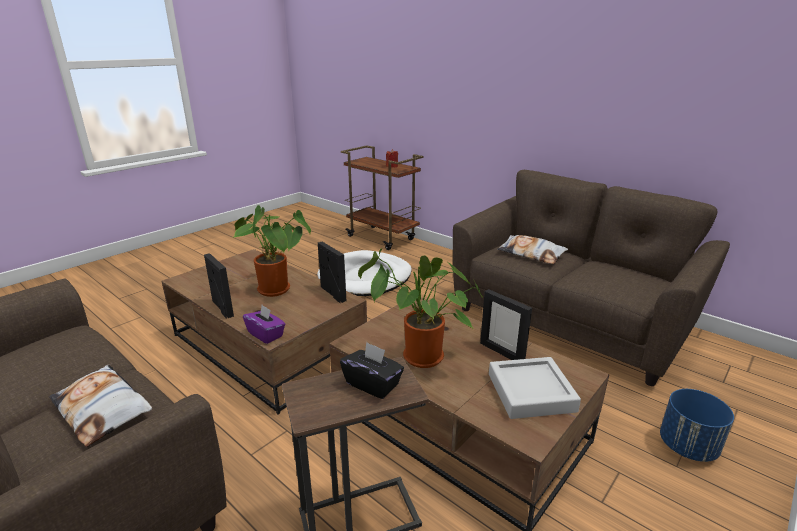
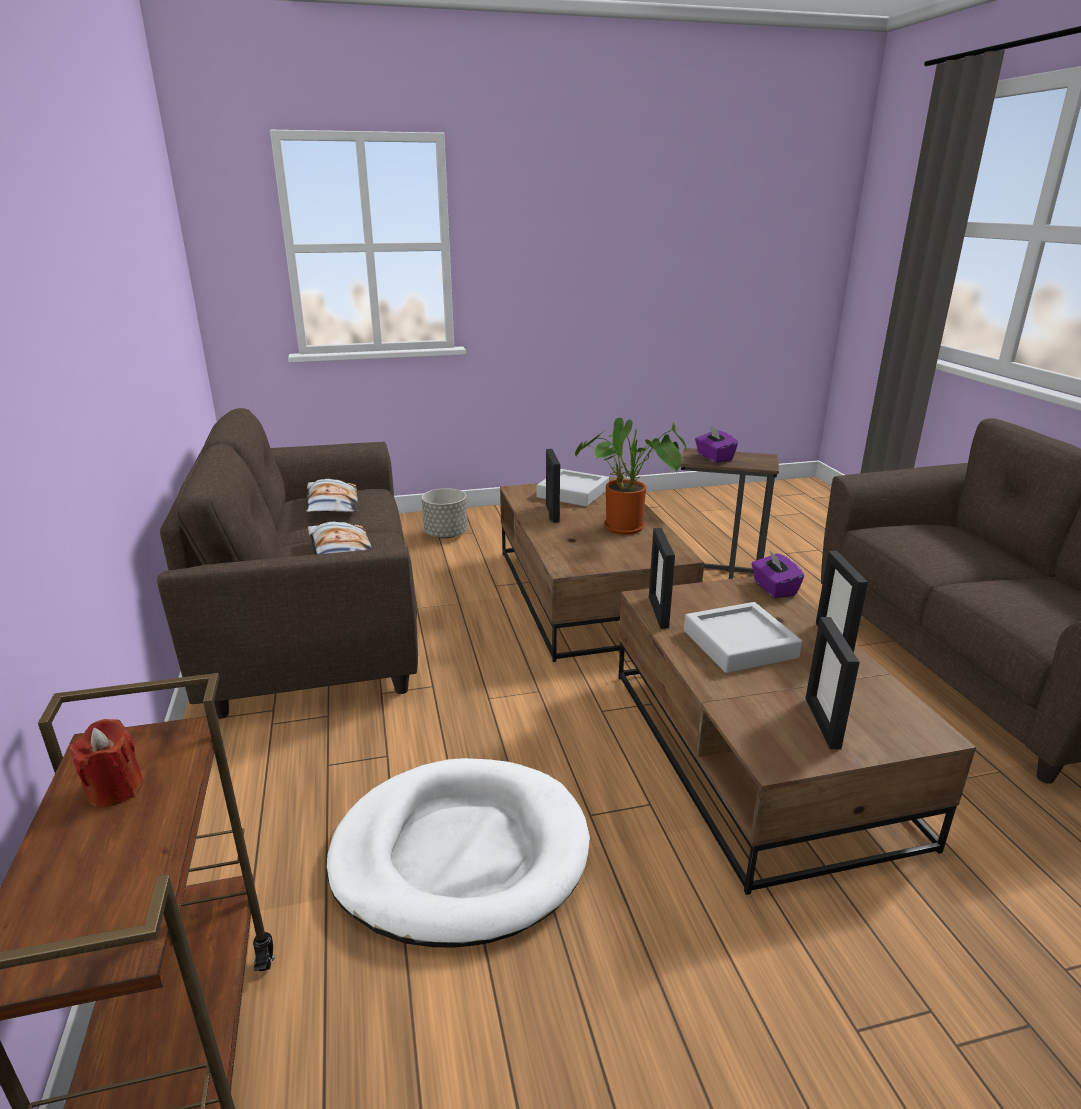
camera: 145 degrees left, 0 degrees up
pillow [49,364,152,447] -> pillow moved to [306,479,358,512]
potted plant [232,205,311,297] -> grey tray [684,602,802,673]
black tissue box [340,342,404,399] -> purple tissue box [695,425,738,463]
blue planter [660,389,734,462] -> grey planter [422,488,468,539]
none -> picture frame [805,617,860,749]

